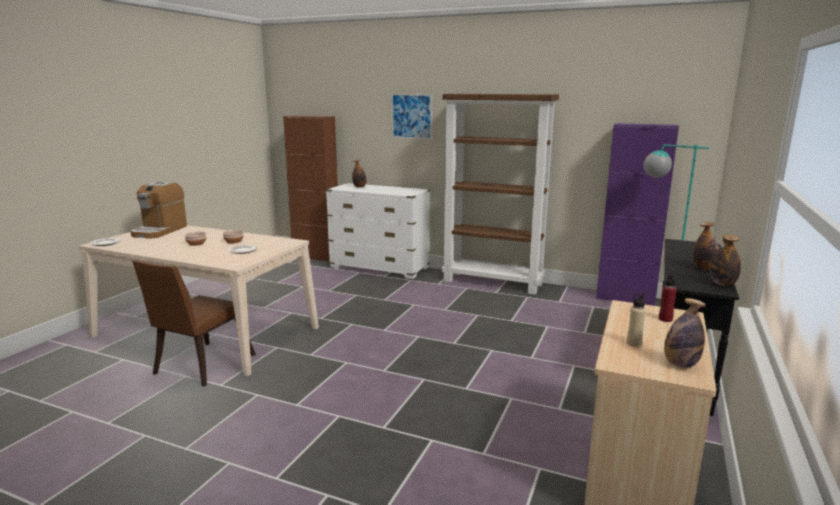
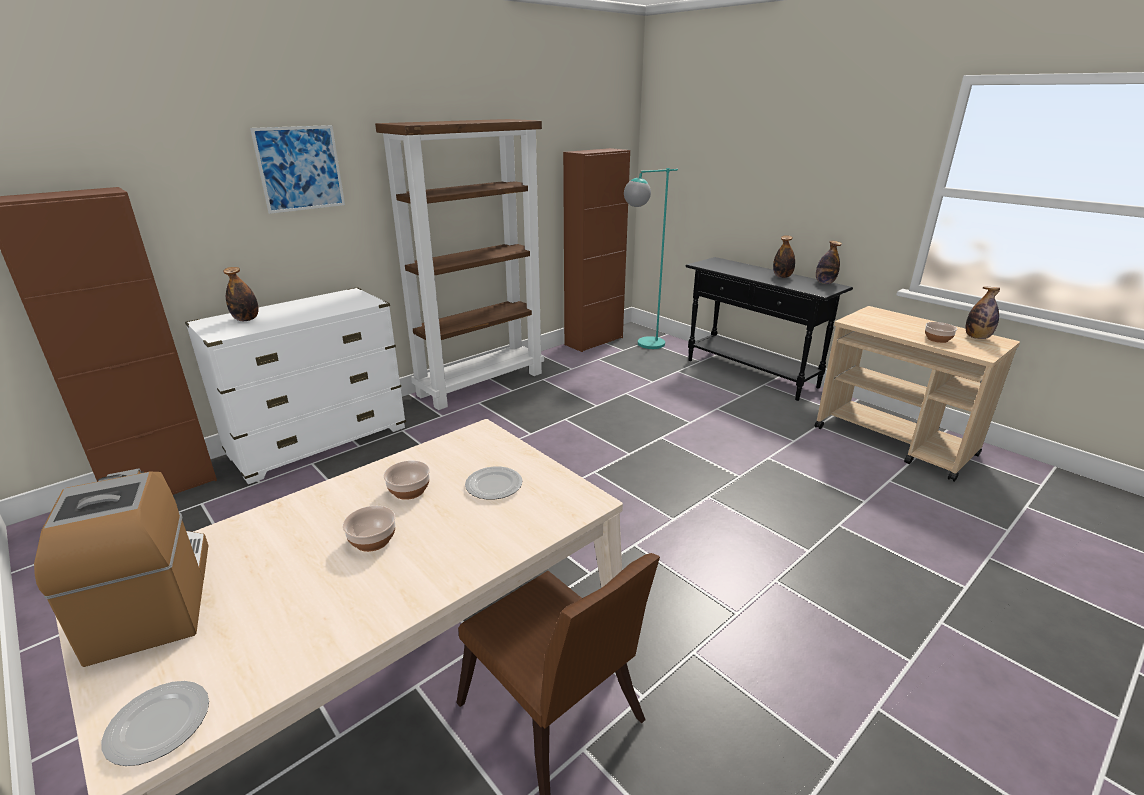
camera: 65 degrees left, 10 degrees up
coffee machine [130,182,187,239] -> coffee machine turned 150 degrees counterclockwise [34,469,209,667]
purple cabinet [596,123,679,306] -> brown cabinet [563,148,630,352]
beige bottle [627,294,646,346] -> bowl [925,322,957,343]
red bottle [659,273,677,322] -> none

